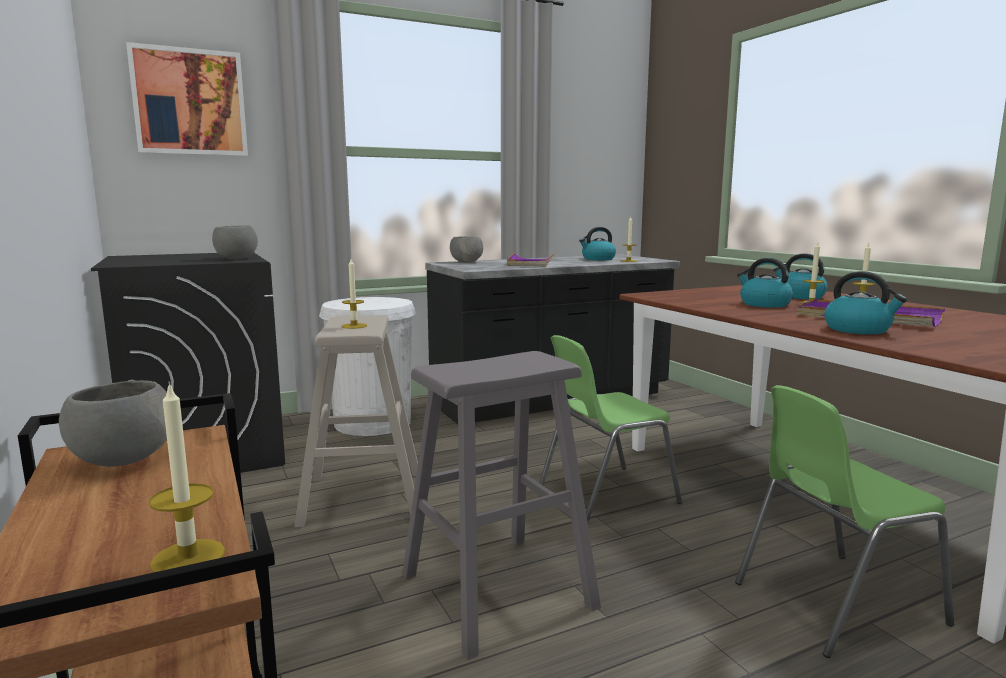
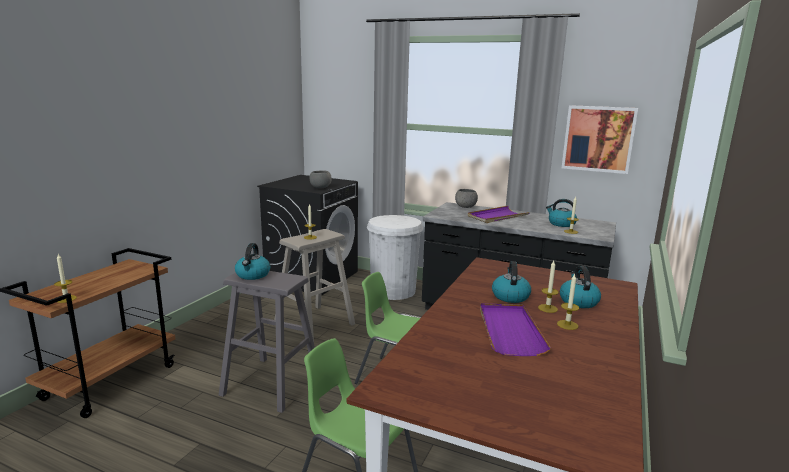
camera: 50 degrees right, 5 degrees up
grey bowl [59,380,167,467] -> none
picture [126,42,248,156] -> picture moved to [562,105,638,174]
kettle [824,271,907,334] -> kettle moved to [235,243,270,280]

